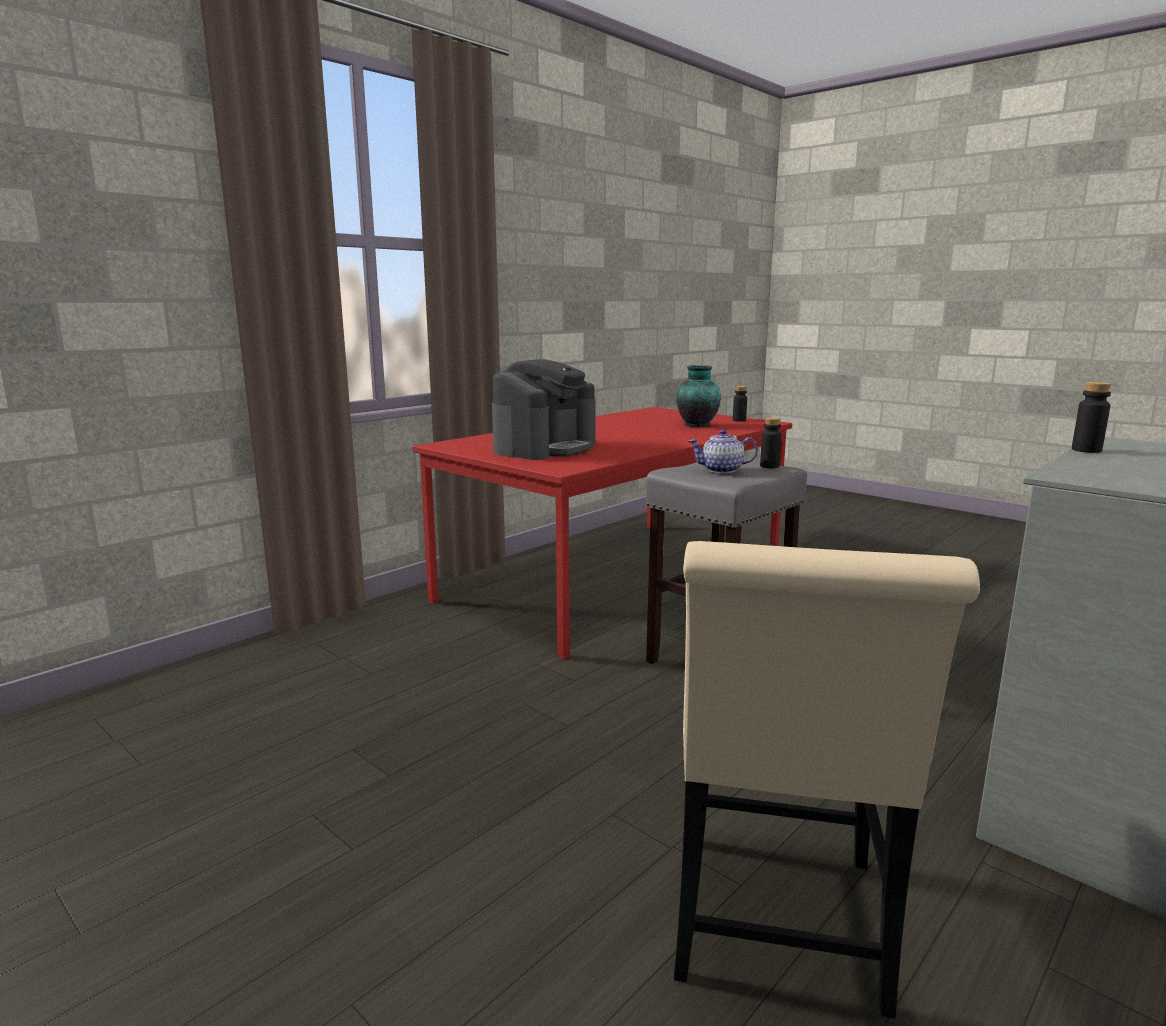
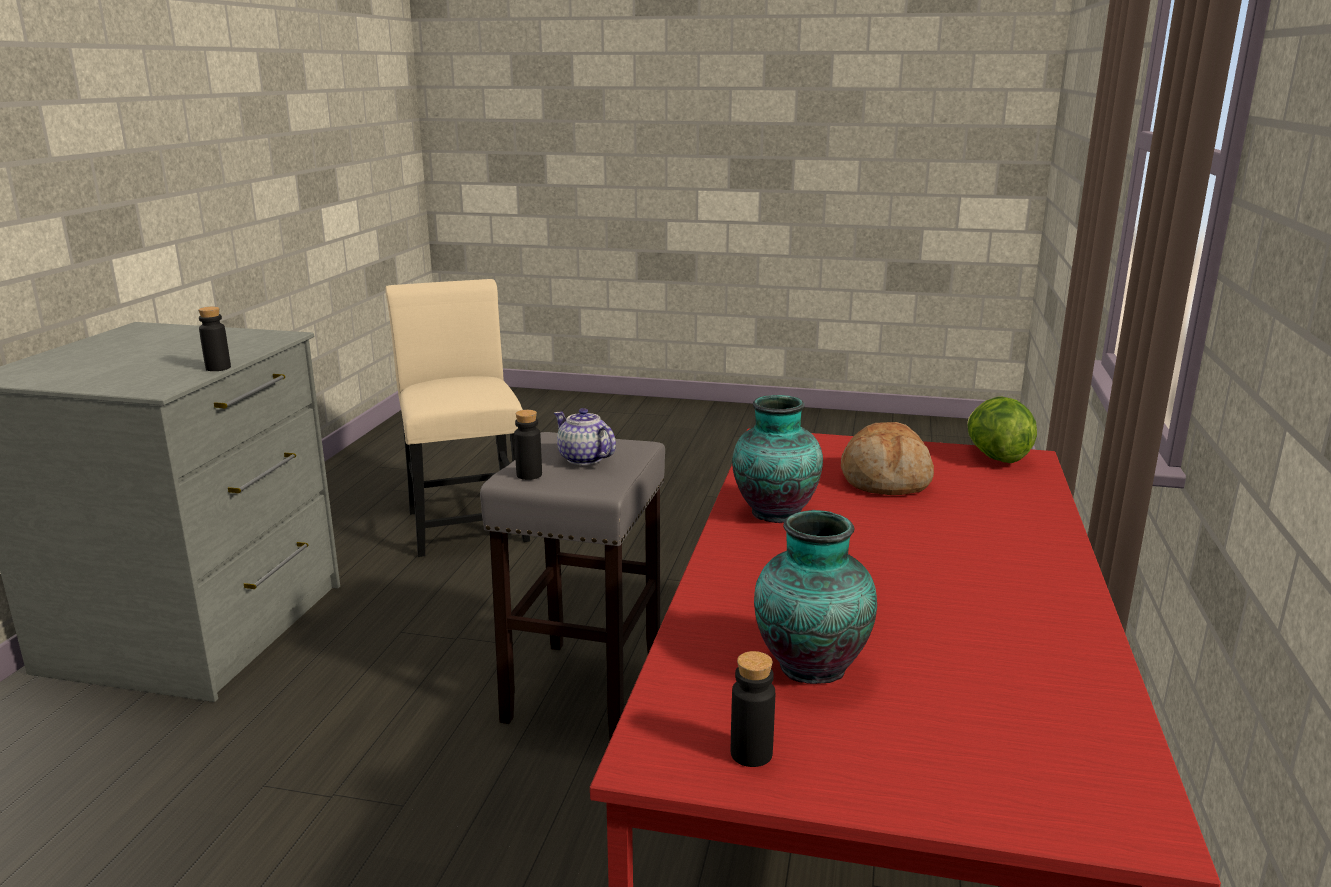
camera: 150 degrees right, 5 degrees up
coffee machine [492,359,596,460] -> bread [841,422,934,495]
teapot [689,430,758,473] -> teapot turned 105 degrees counterclockwise [554,408,616,465]
none -> vase [732,395,823,523]
none -> lettuce [967,396,1037,463]

